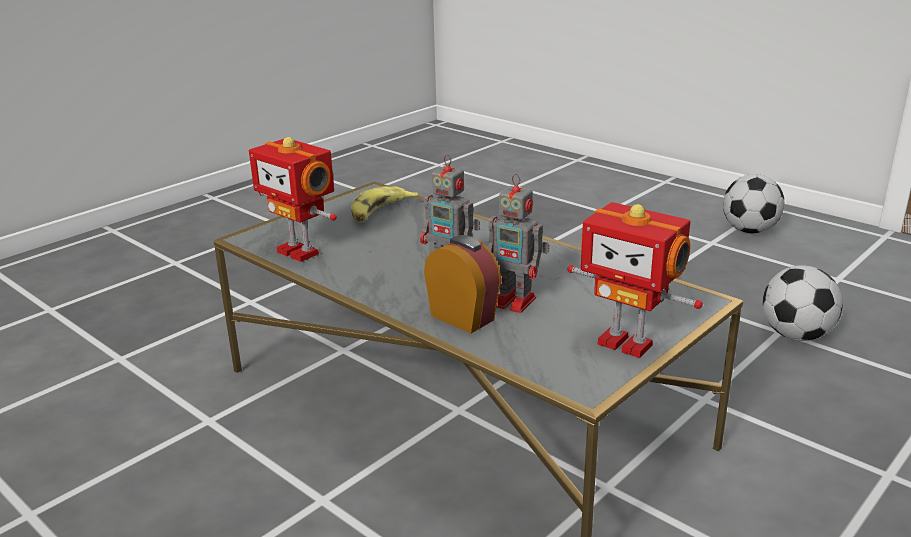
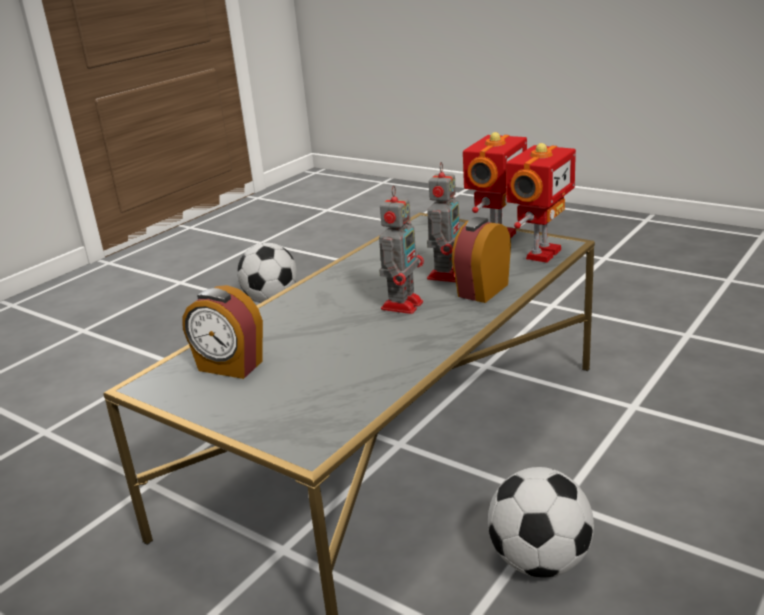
camera: 95 degrees left, 0 degrees up
toy robot [249,137,337,262] -> toy robot moved to [506,143,576,263]
banana [351,186,419,222] -> alarm clock [182,285,263,379]
football [723,174,785,233] -> football moved to [488,467,594,577]

